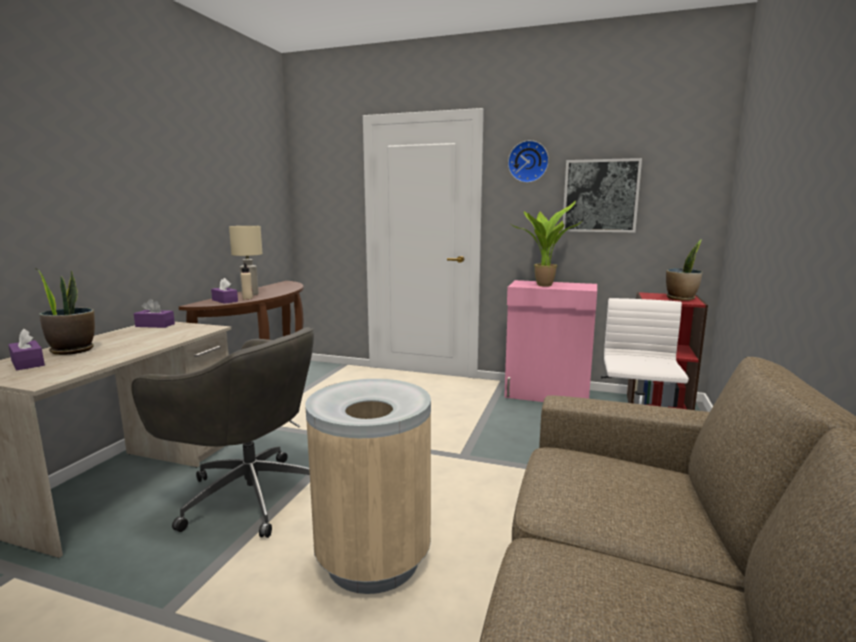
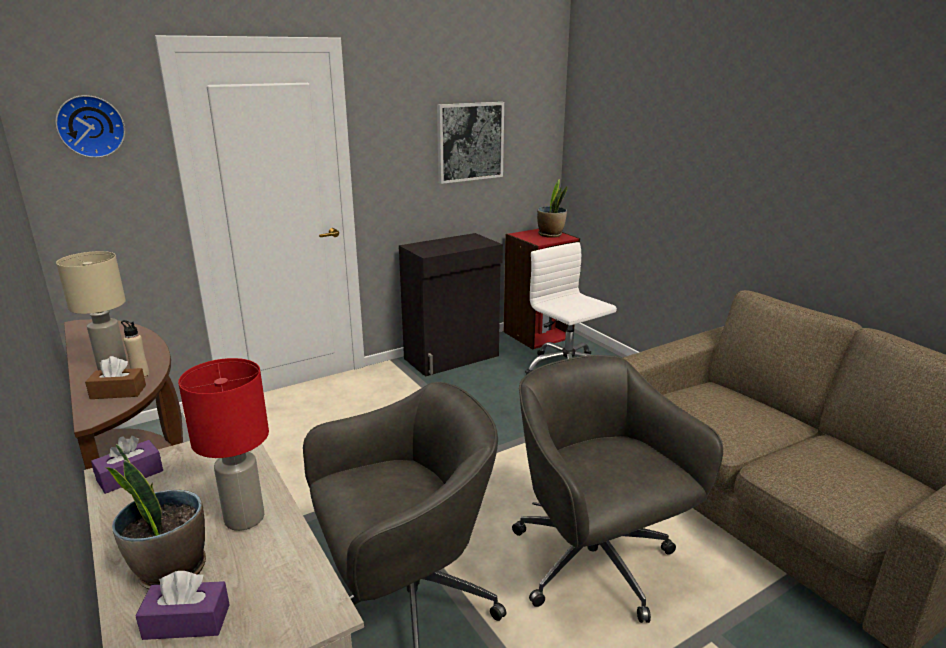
camera: 50 degrees left, 10 degrees up
purple tissue box [211,278,238,304] -> brown tissue box [85,356,146,399]
beige trash can [305,379,431,594] -> grey office chair [512,355,723,623]
pink cabinet [504,280,597,402] -> black cabinet [399,233,503,376]
wall clock [508,140,549,183] -> wall clock moved to [55,95,125,158]
potted plant [511,201,583,287] -> none
none -> red table lamp [178,358,269,531]

